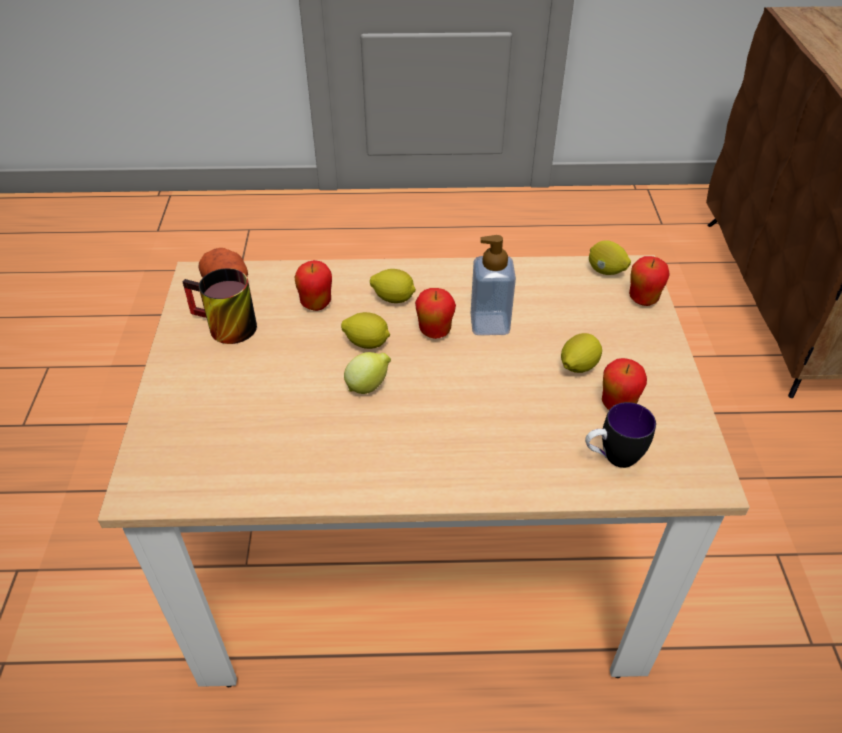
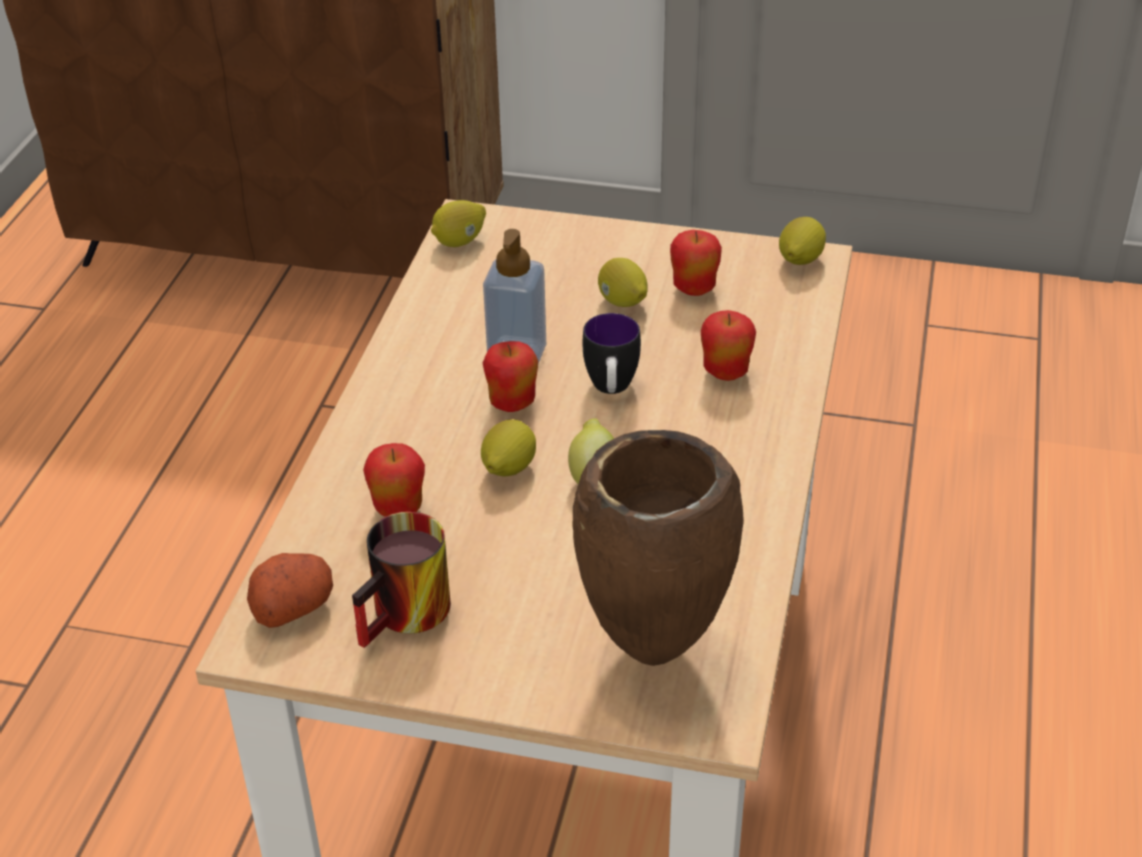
camera: 75 degrees left, 5 degrees down
lemon [370,269,416,303] -> lemon moved to [779,217,826,265]
mug [585,402,656,468] -> mug moved to [583,313,641,394]
apple [629,256,670,306] -> apple moved to [701,310,756,381]
none -> brown vase [573,430,744,666]

